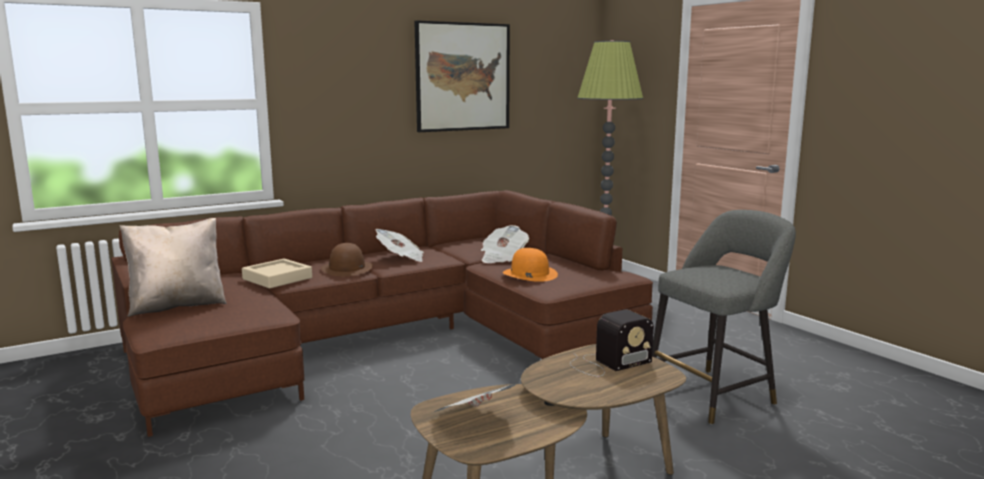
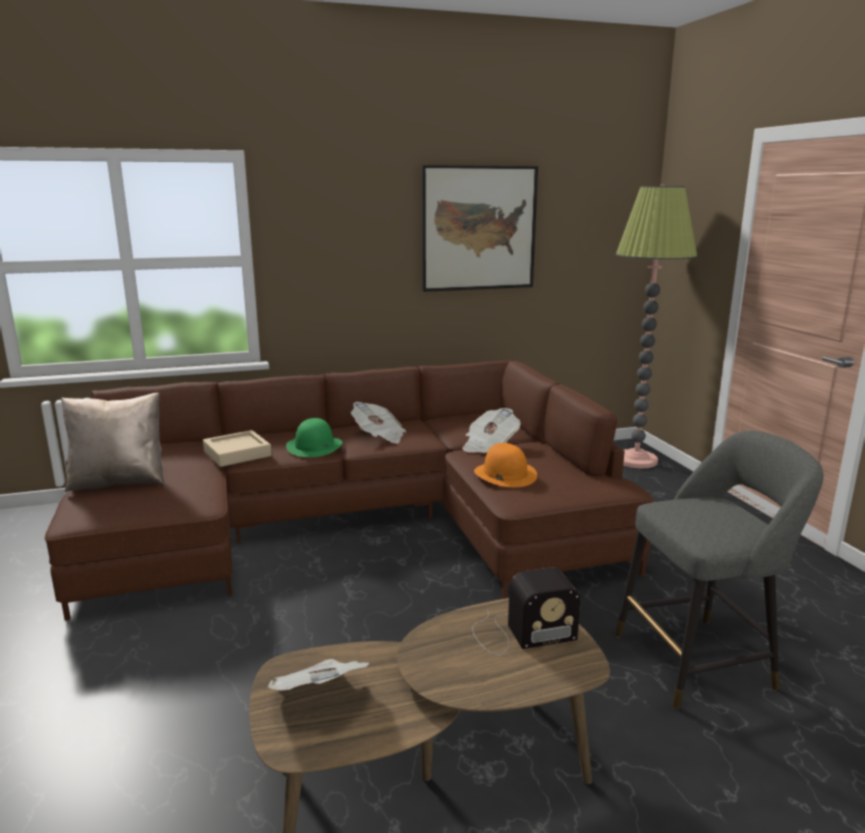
camera: 15 degrees right, 5 degrees up
brown hat [321,243,373,276] -> green hat [286,418,342,457]

